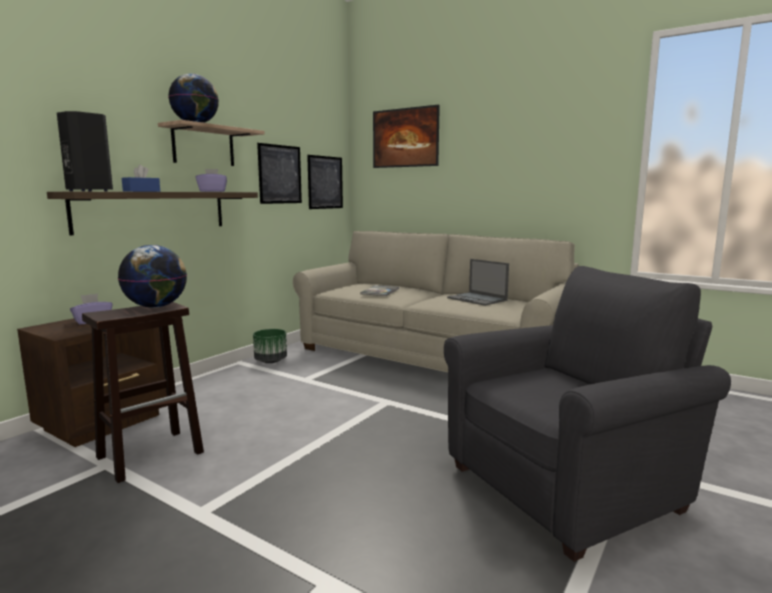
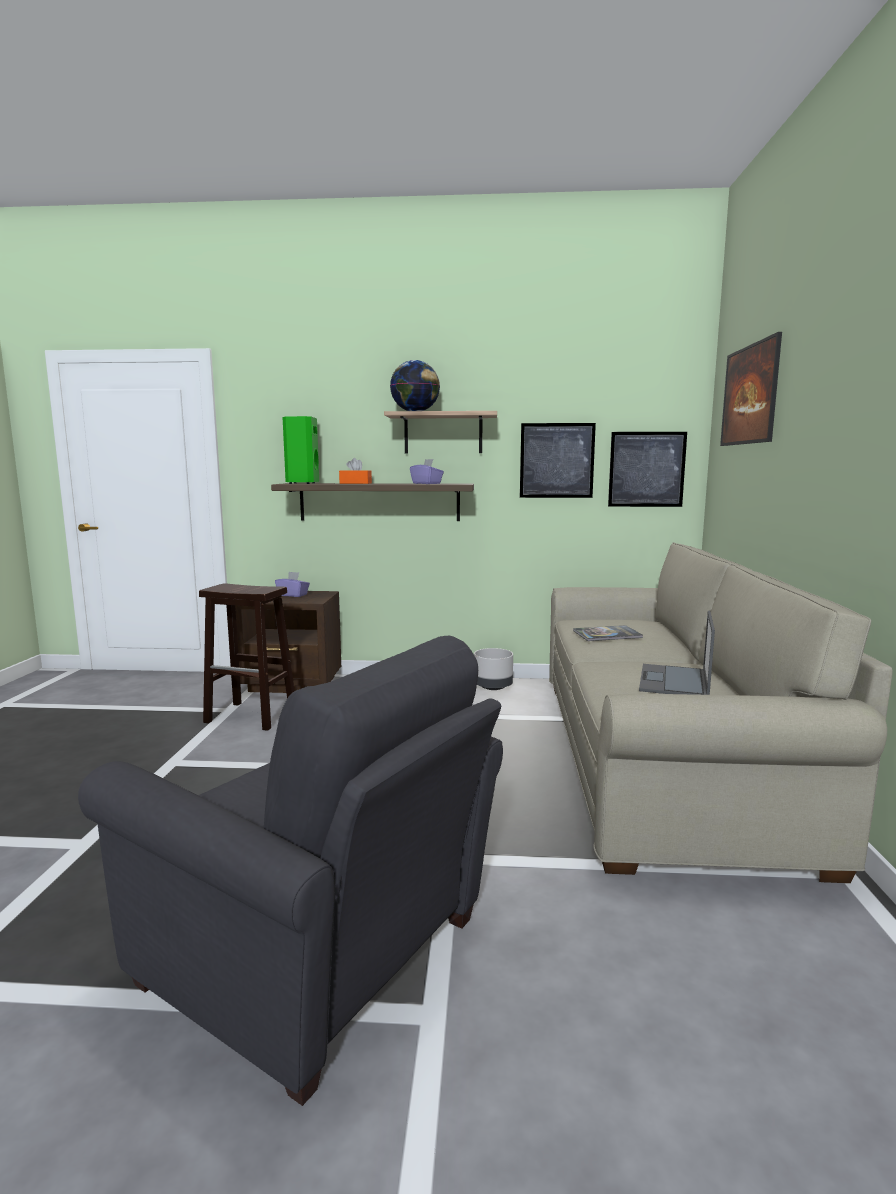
camera: 60 degrees right, 0 degrees up
black speaker [57,111,113,191] -> green speaker [283,416,319,484]
globe [118,245,187,308] -> none
blue tissue box [122,165,160,192] -> orange tissue box [339,458,372,484]
green planter [253,329,287,363] -> grey planter [474,648,513,690]

